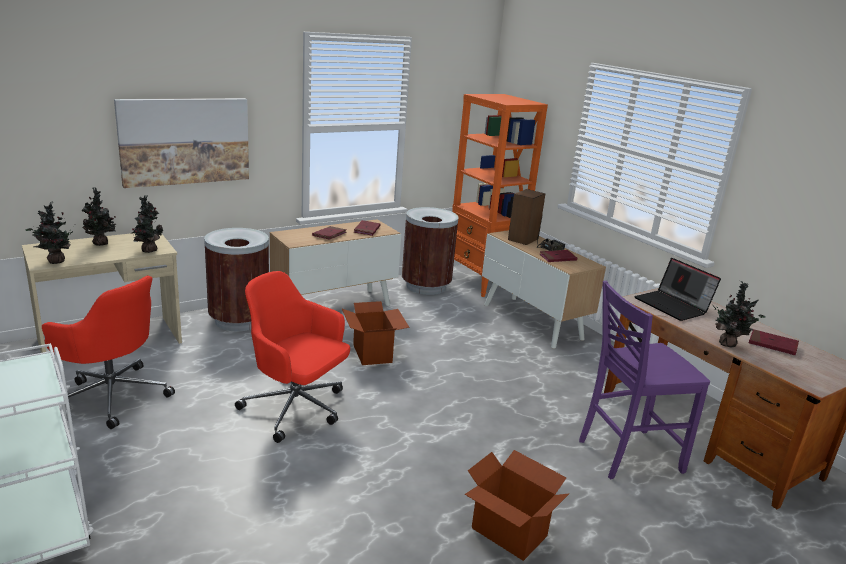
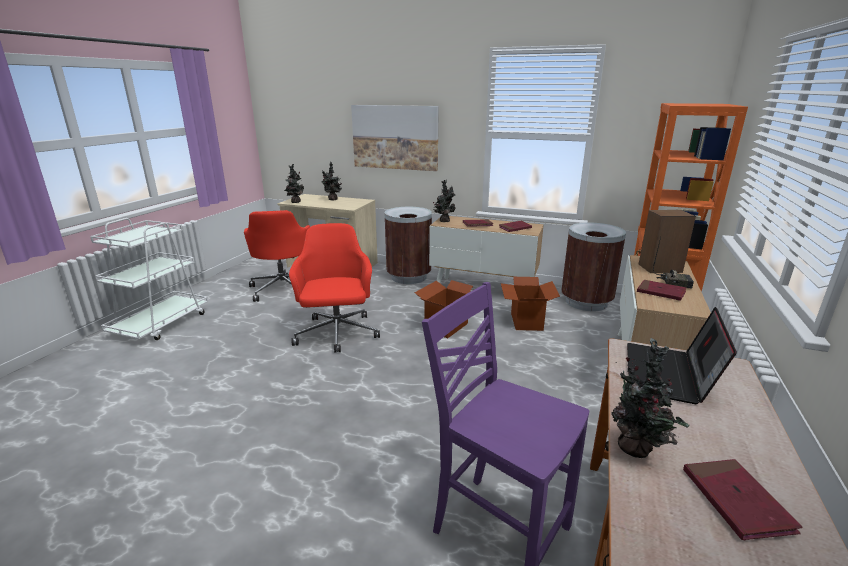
camera: 55 degrees right, 0 degrees up
potted plant [130,195,163,253] -> potted plant moved to [433,180,456,222]
cardboard box [465,450,569,561] -> cardboard box moved to [501,277,560,331]

